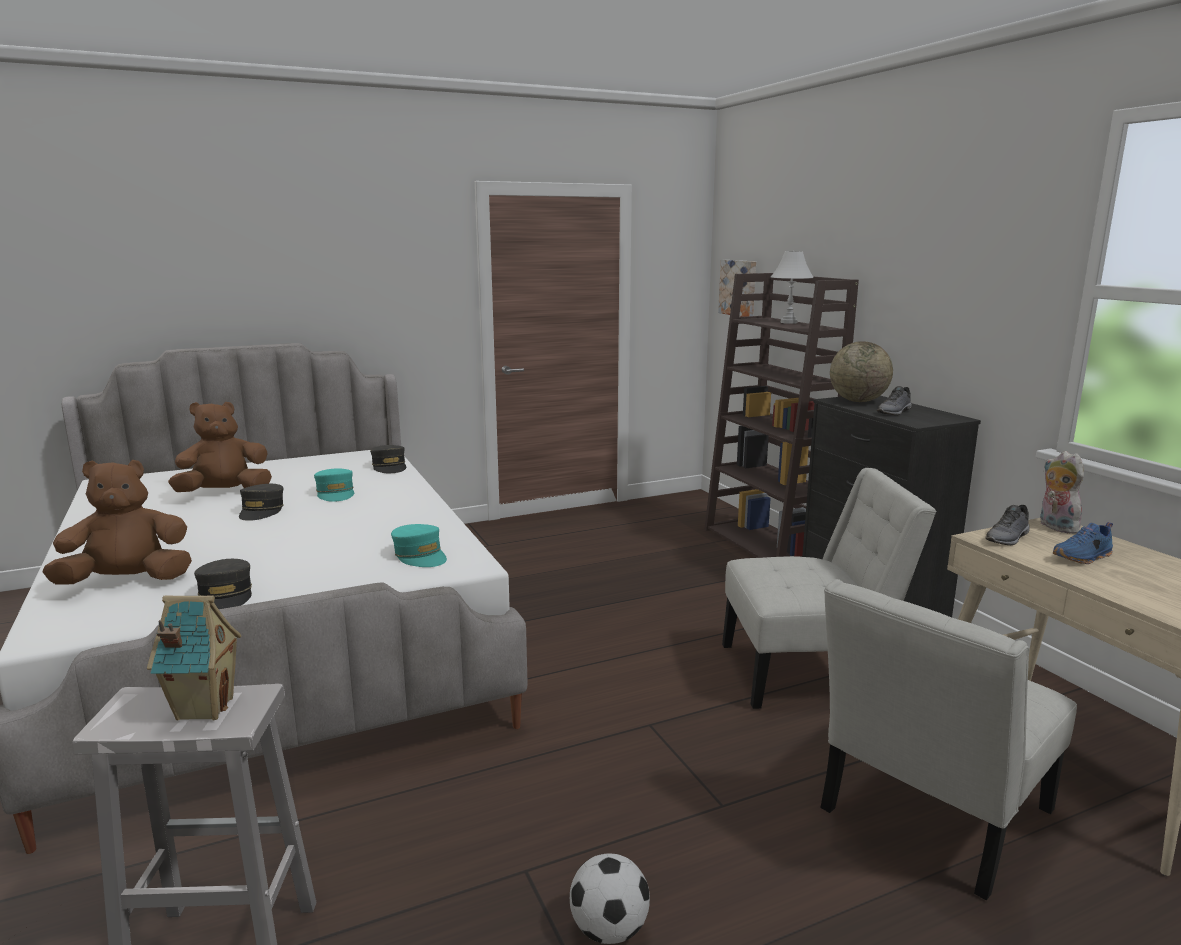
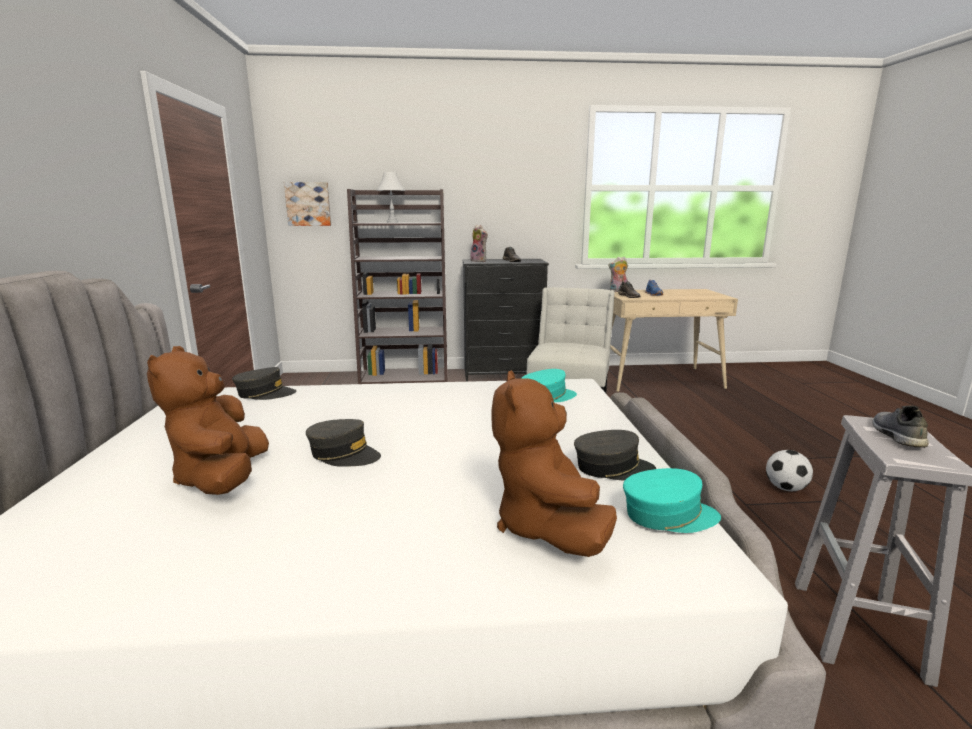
camera: 70 degrees left, 0 degrees up
toy house [147,595,241,721] -> grey shoe [872,405,929,448]
turquoise cap [314,468,354,502] -> turquoise cap moved to [623,468,721,533]
white chair [820,579,1077,901] -> none
globe [830,341,893,402] -> plush toy [470,225,488,262]

